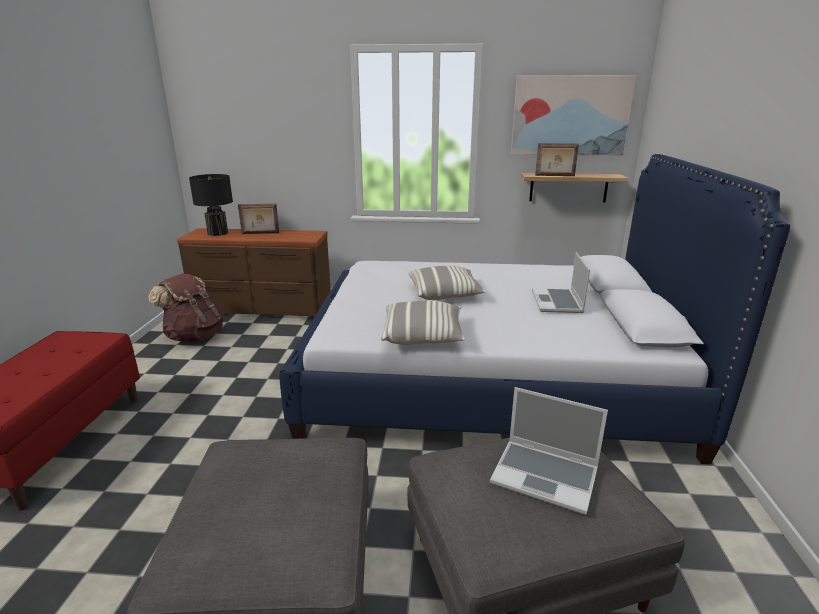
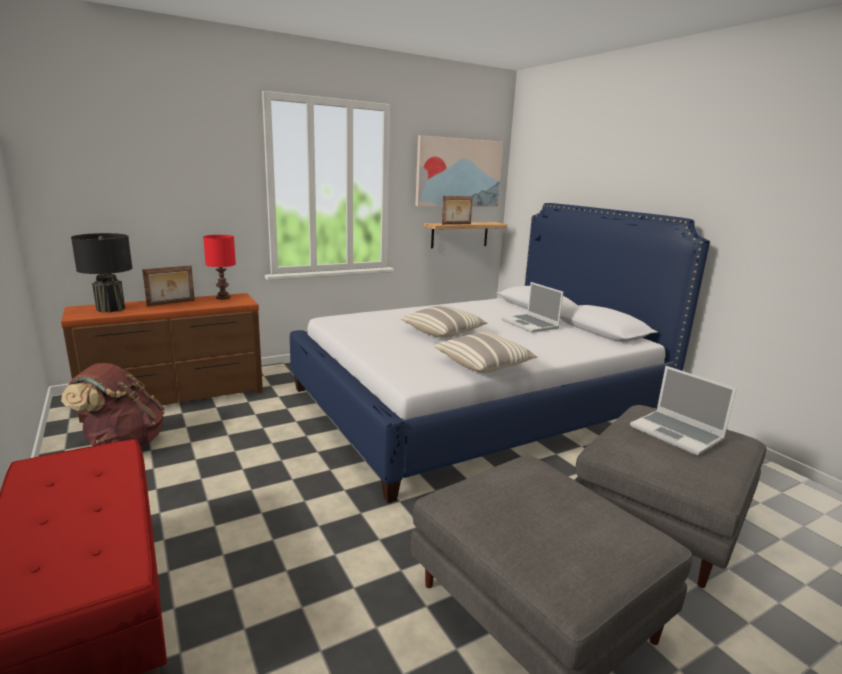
camera: 35 degrees left, 5 degrees down
laptop [490,387,608,515] -> laptop turned 60 degrees clockwise [630,366,737,455]
none -> red table lamp [203,235,236,299]

